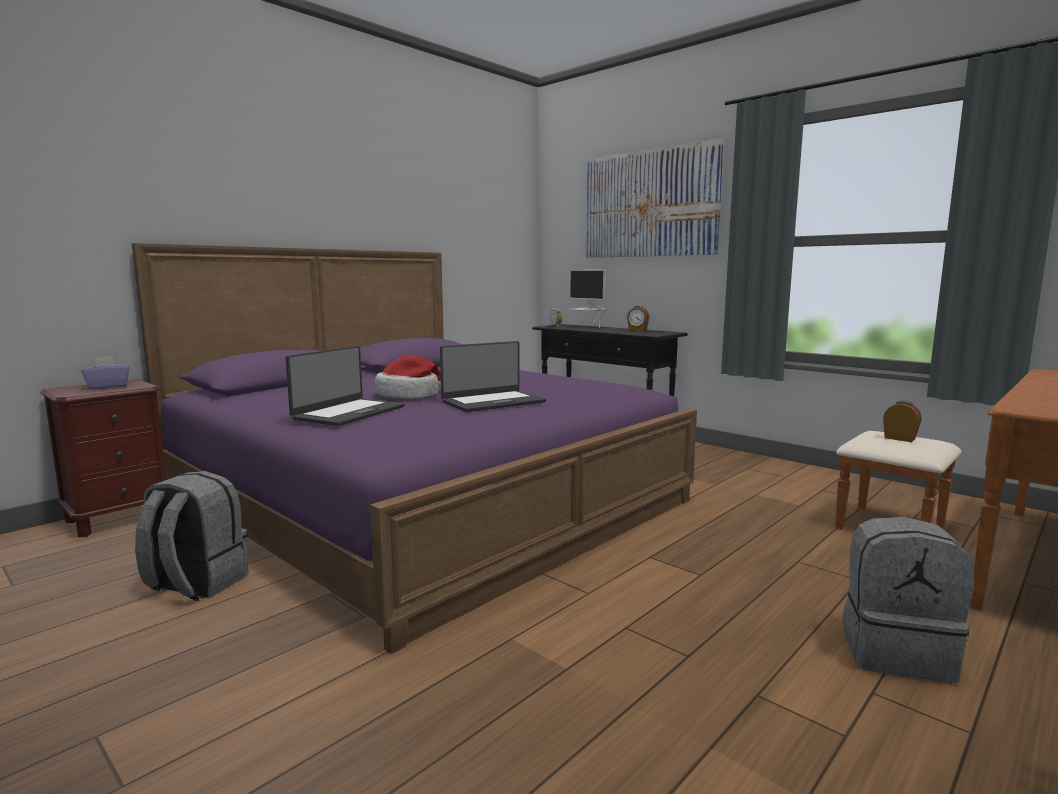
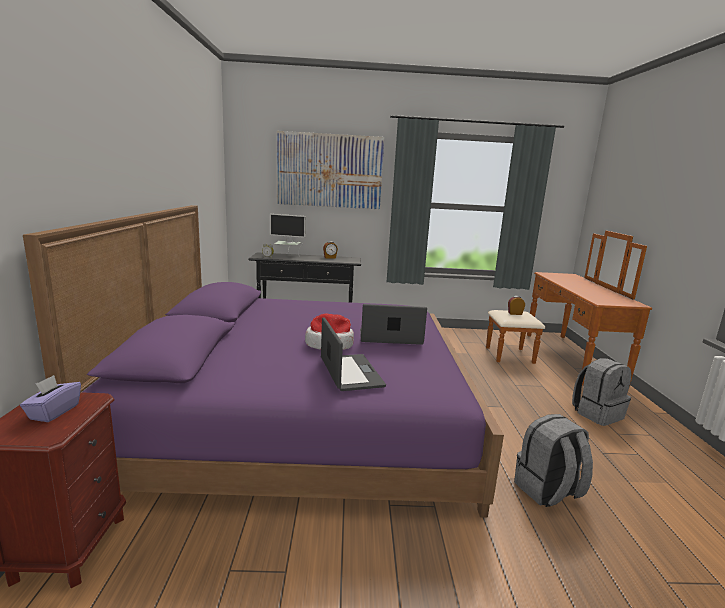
camera: 45 degrees left, 5 degrees up
grey backpack [135,471,248,601] -> grey backpack moved to [514,414,593,507]
laptop [440,341,546,412] -> laptop turned 105 degrees counterclockwise [360,304,427,345]

